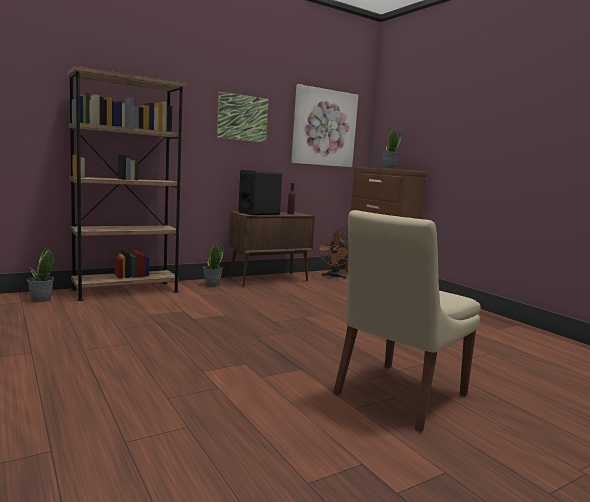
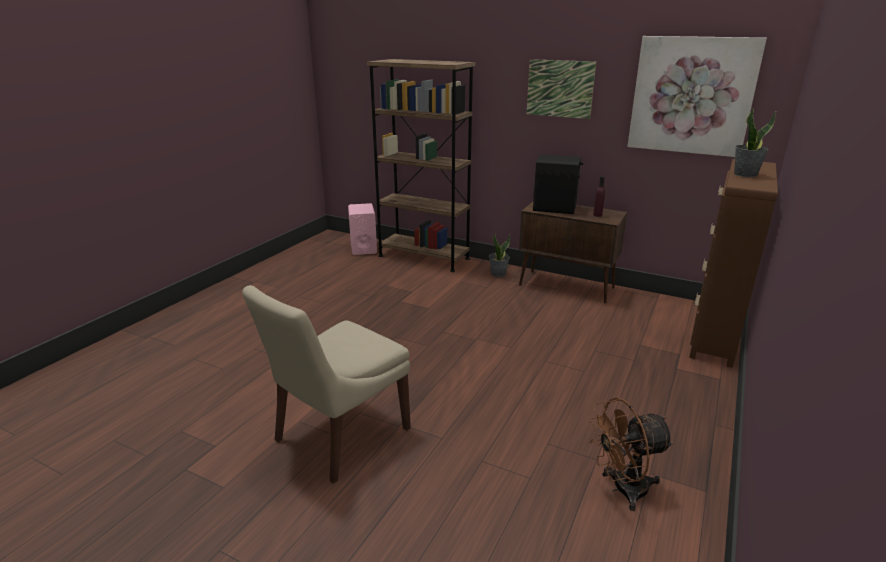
camera: 60 degrees right, 15 degrees up
potted plant [27,248,54,302] -> pink speaker [348,203,377,255]
brown fan [317,230,348,279] -> brown fan moved to [588,397,674,511]
beige chair [333,210,480,432] -> beige chair turned 60 degrees counterclockwise [242,285,411,484]

